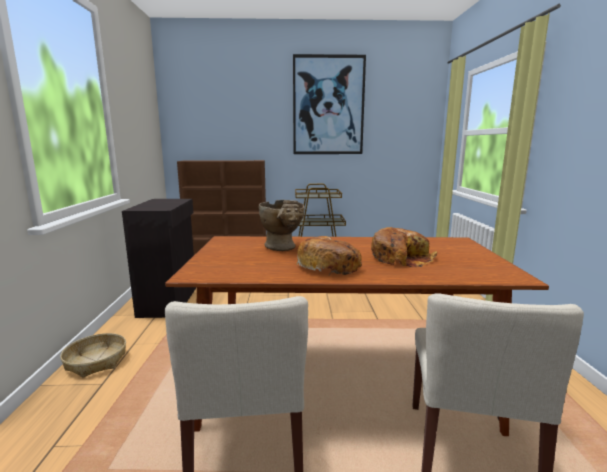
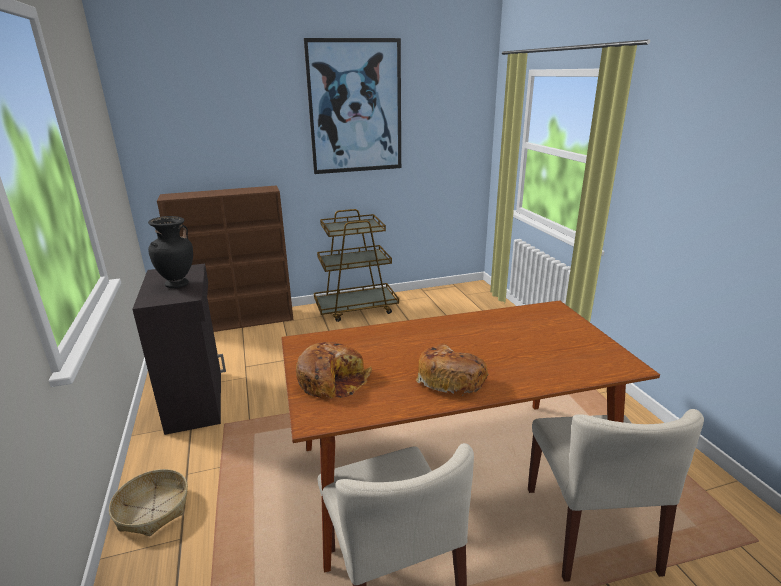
camera: 15 degrees left, 10 degrees up
beige vase [259,200,305,251] -> none
bread [371,227,437,268] -> bread moved to [296,342,372,398]
none -> black vase [148,216,193,288]

